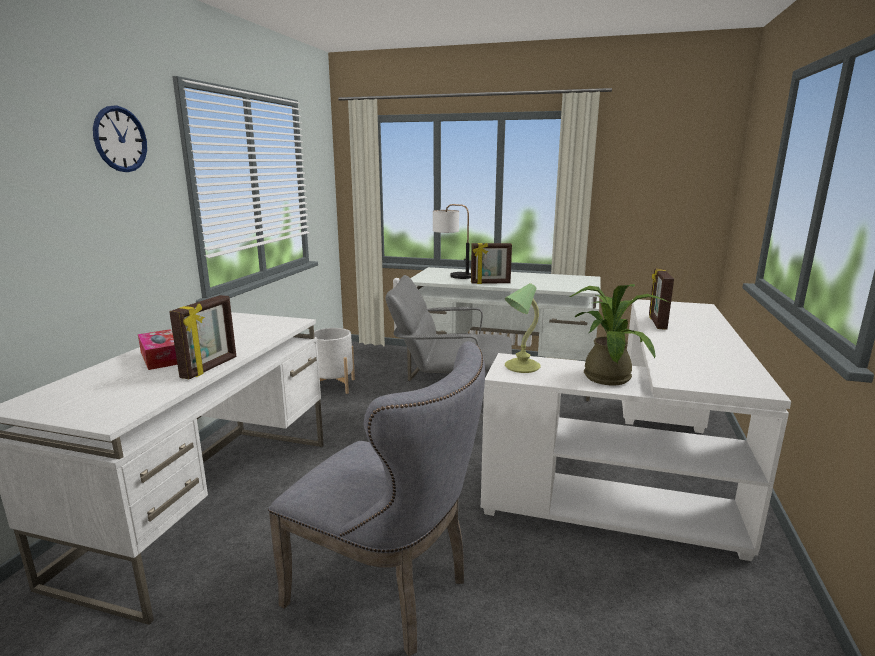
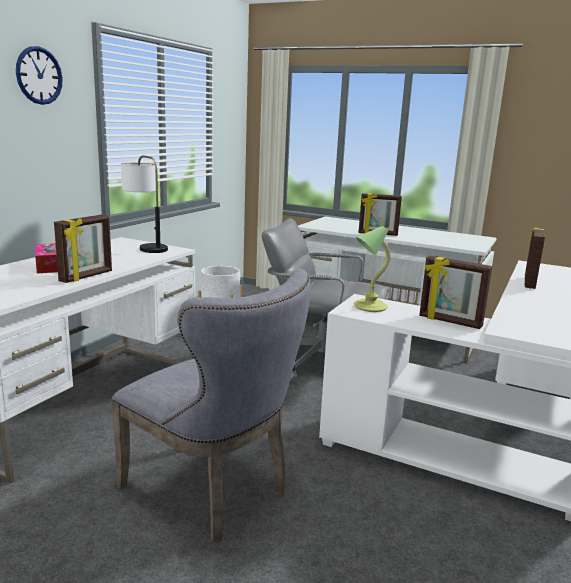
camera: 10 degrees right, 0 degrees up
table lamp [433,204,471,279] -> table lamp moved to [121,156,168,253]
potted plant [570,284,669,385] -> picture frame [419,256,492,329]

